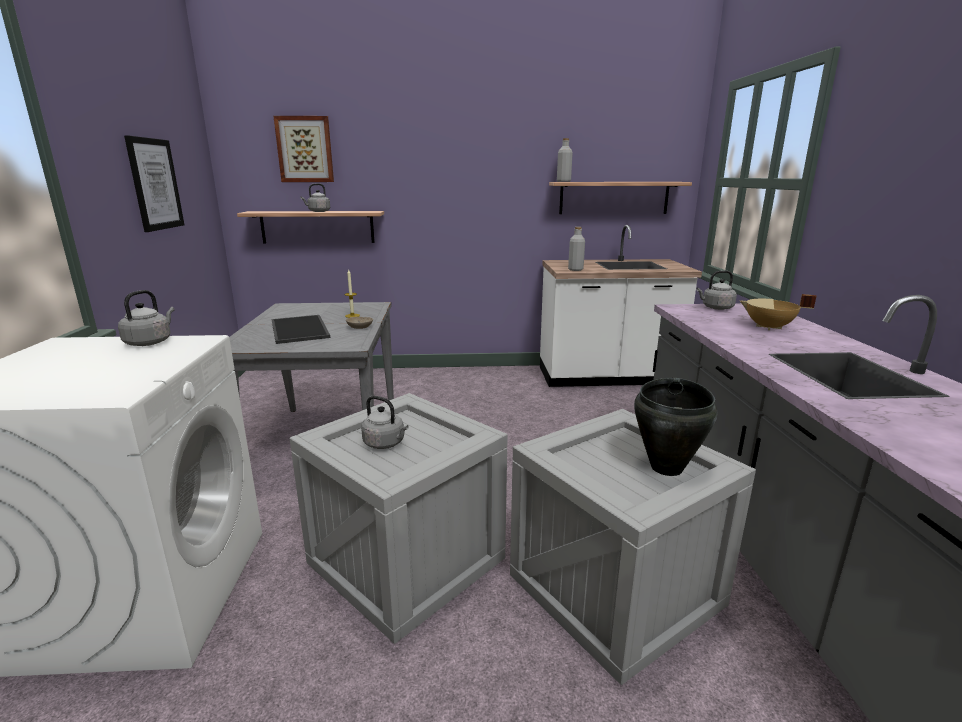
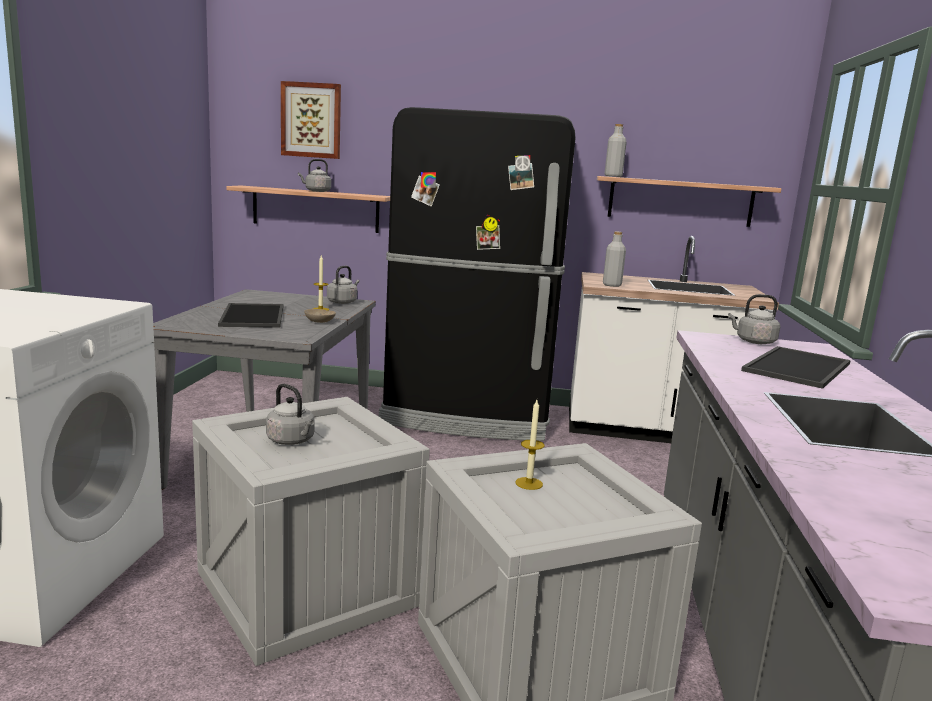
camera: 10 degrees right, 5 degrees down
grey kettle [118,290,174,346] -> grey kettle moved to [327,266,359,304]
picture [124,135,184,232] -> none
black cooking pot [634,378,718,476] -> none
beige cooking pot [740,294,816,330] -> tray [741,346,851,389]
none -> black fridge [379,107,576,441]
none -> candle [516,400,545,490]

